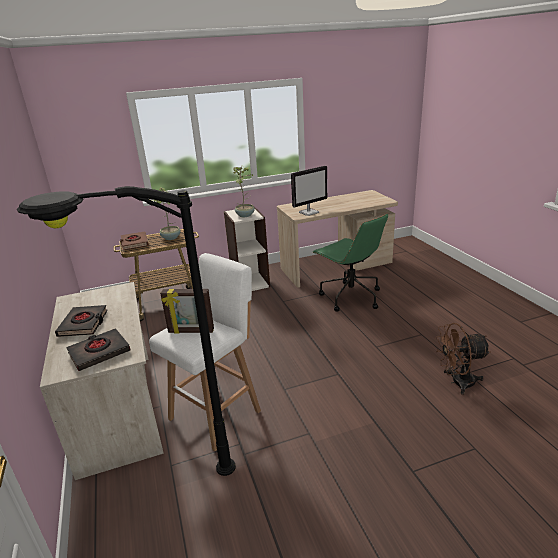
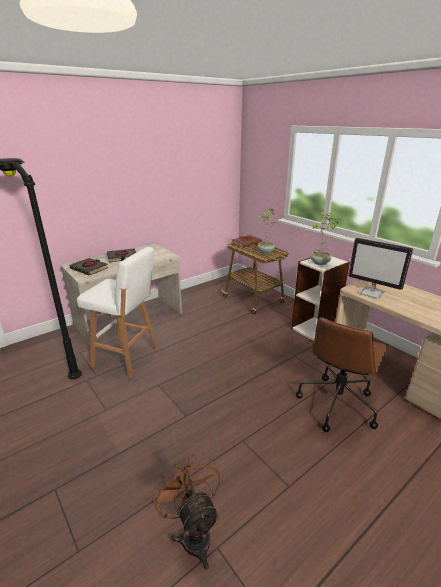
camera: 70 degrees right, 0 degrees up
picture frame [160,289,214,333] -> none
green office chair [312,213,388,312] -> brown office chair [296,317,388,432]

